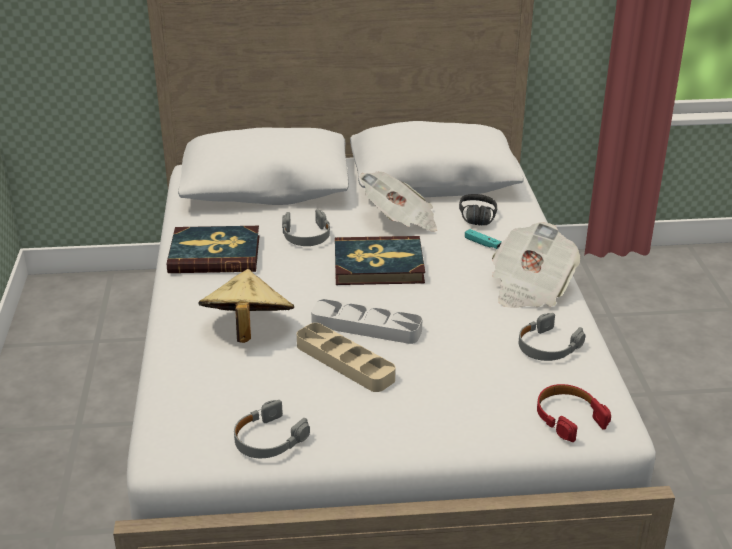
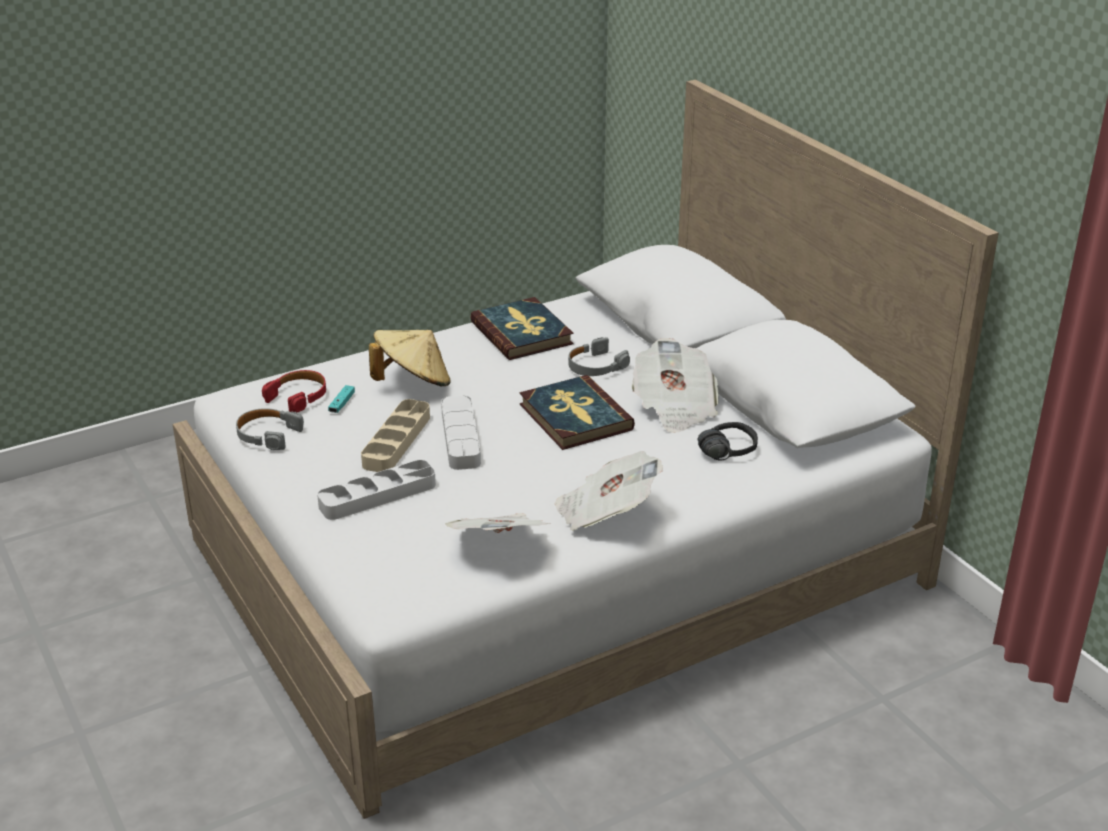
camera: 65 degrees right, 0 degrees up
turquoise game controller [465,229,502,249] -> turquoise game controller moved to [328,385,355,413]
grey headphones [519,313,585,361] -> newspaper [445,513,550,533]
red headphones [537,384,611,442] -> red headphones moved to [262,370,326,413]
none -> grey tray [317,460,436,520]

